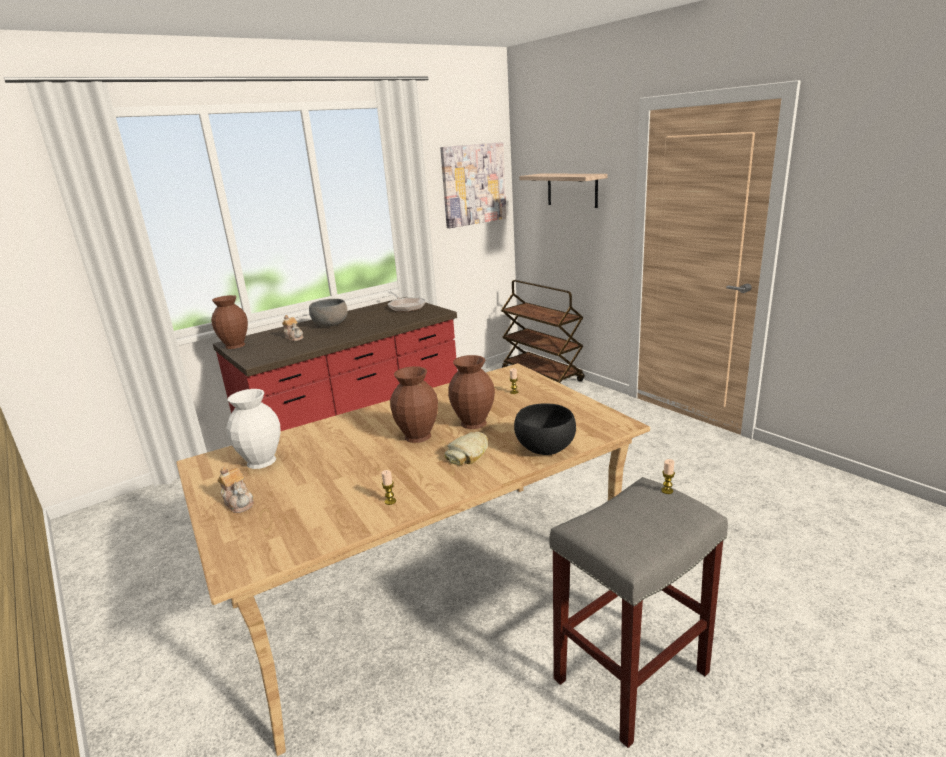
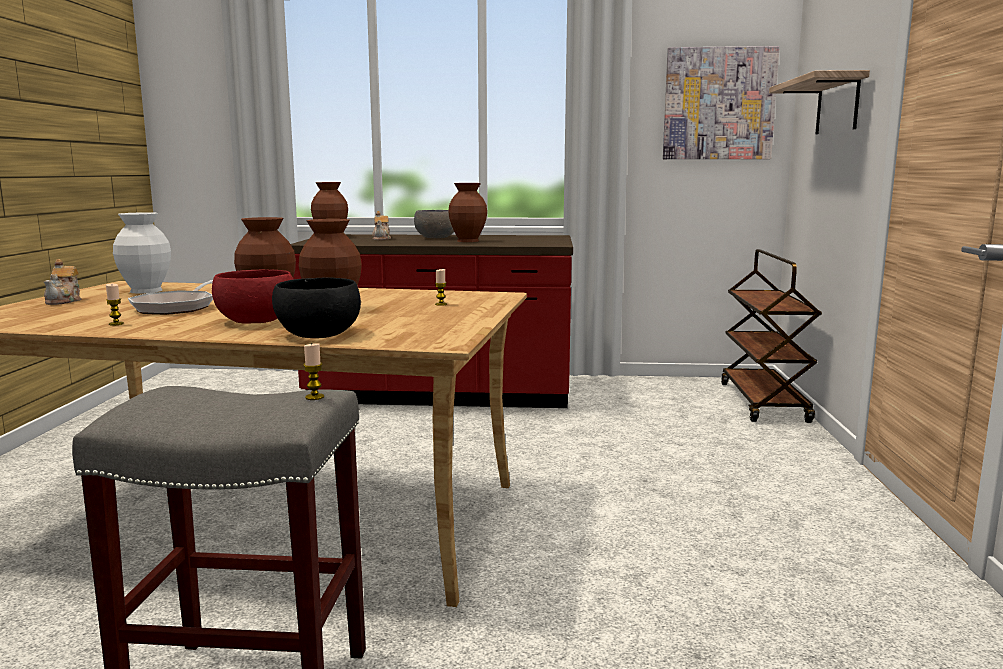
camera: 40 degrees right, 10 degrees down
frying pan [387,291,426,312] -> frying pan moved to [128,280,213,315]
bread [445,432,488,465] -> red bowl [212,270,294,324]
none -> brown vase [448,183,487,242]

